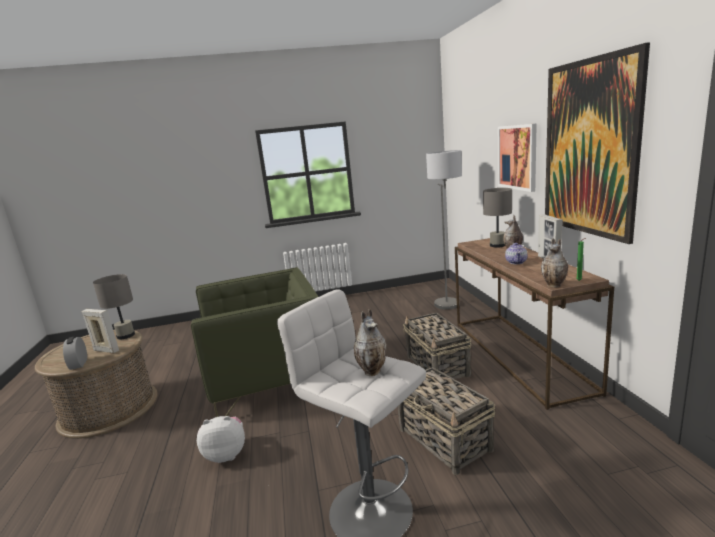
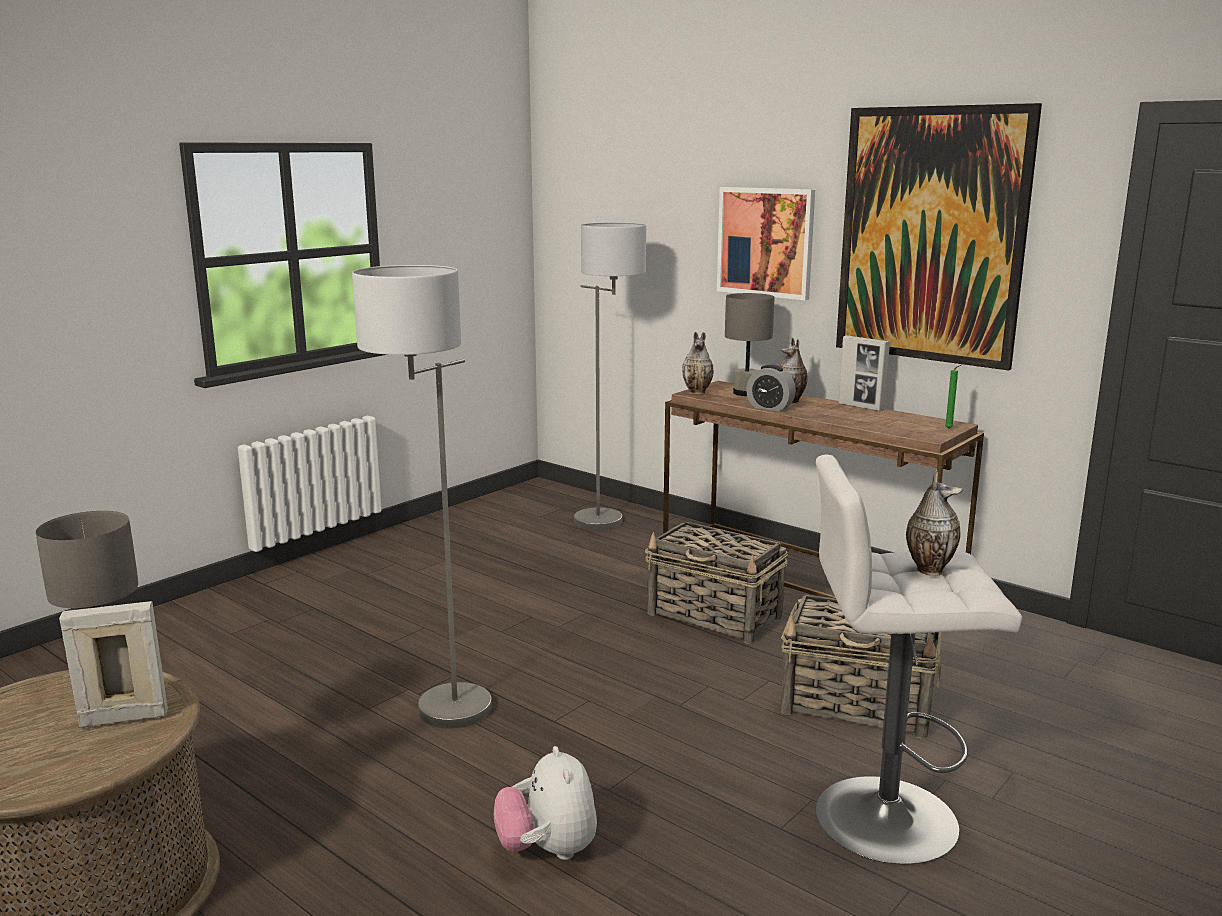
camera: 40 degrees left, 0 degrees up
alarm clock [63,336,87,370] -> alarm clock moved to [746,365,796,411]
green armchair [191,267,319,417] -> grey floor lamp [352,265,492,728]
plush toy [197,416,245,463] -> plush toy turned 60 degrees counterclockwise [494,746,597,860]
teapot [505,243,527,264] -> none
vase [541,238,568,287] -> vase moved to [682,332,714,395]

